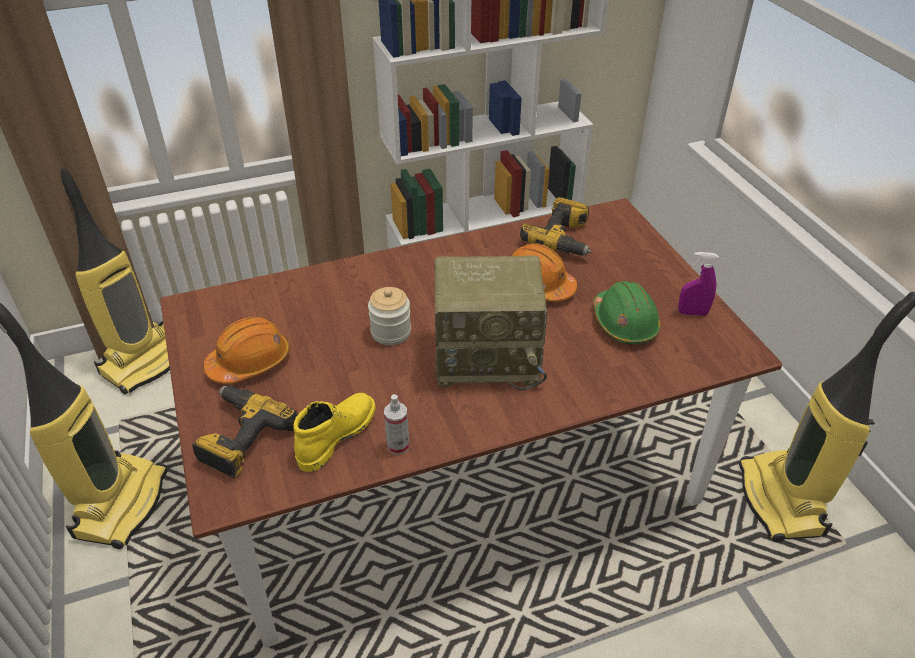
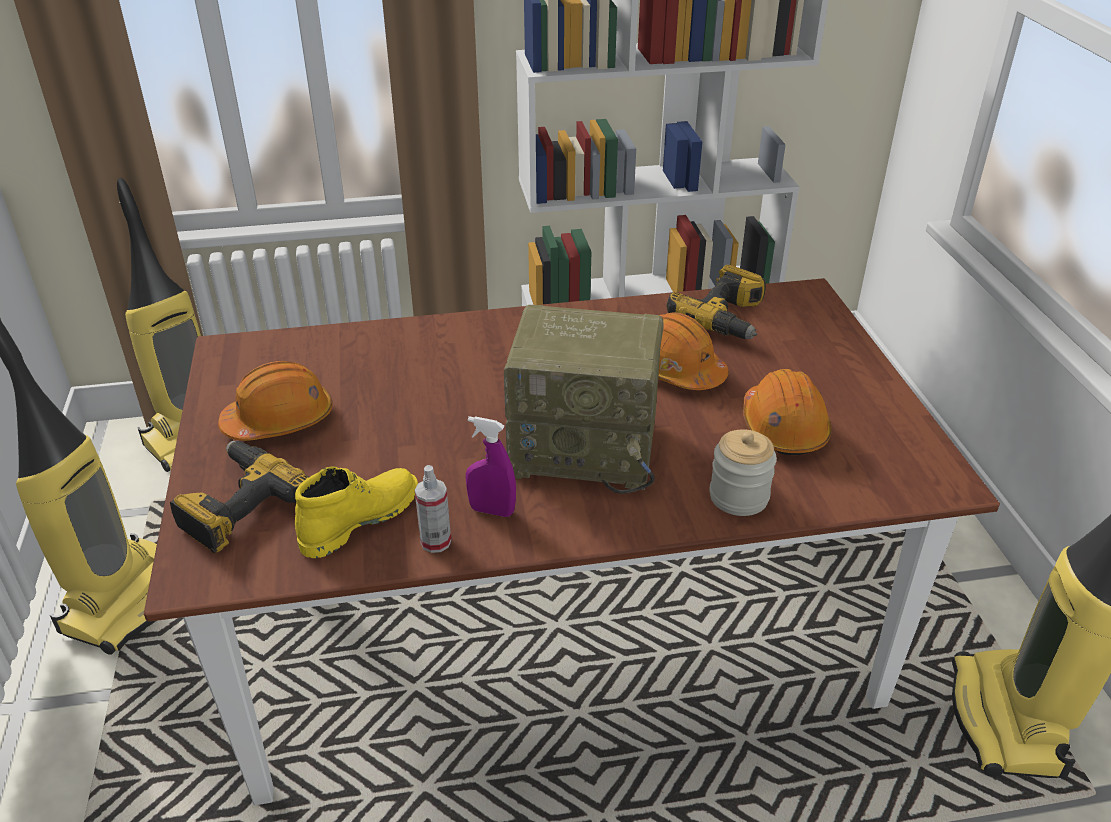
camera: 10 degrees right, 5 degrees down
jar [368,287,411,345] -> jar moved to [710,430,777,516]
green hard hat [593,281,661,344] -> orange hard hat [743,369,832,456]
purple spray bottle [678,252,719,316] -> purple spray bottle moved to [466,416,516,517]

